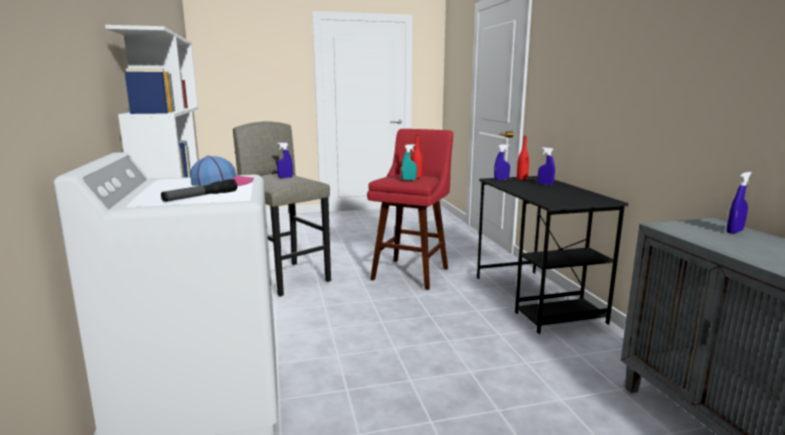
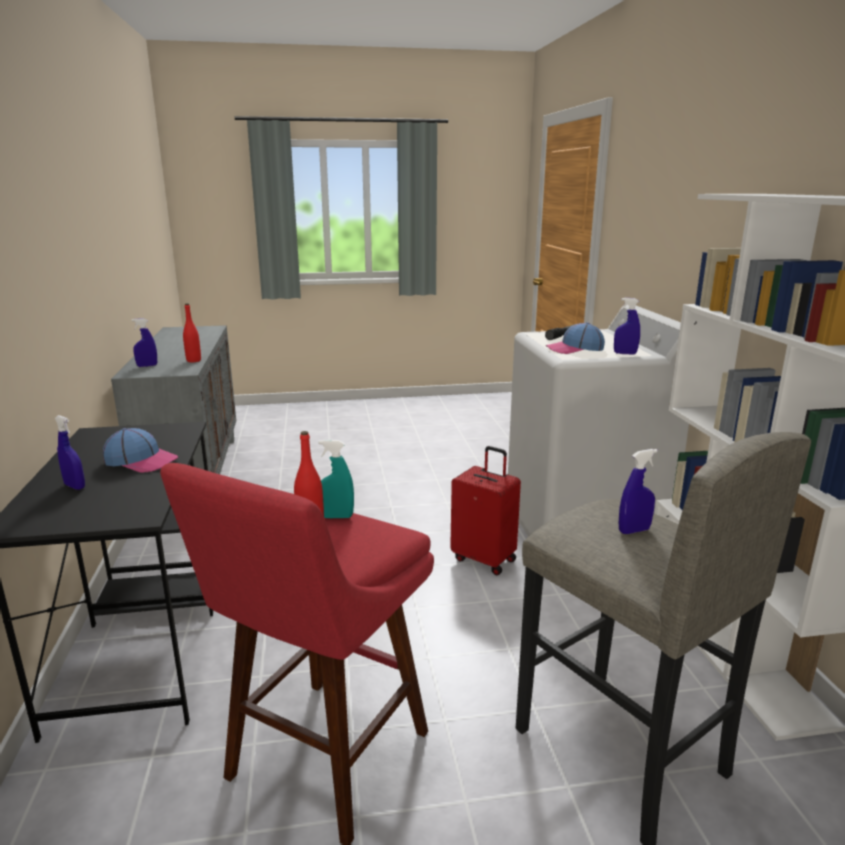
camera: 175 degrees left, 5 degrees up
blue spray bottle [494,144,510,180] -> blue spray bottle moved to [614,298,640,354]
red bottle [517,136,529,180] -> red bottle moved to [183,303,201,362]
none -> cap [103,428,178,473]
none -> red suitcase [450,446,521,575]

